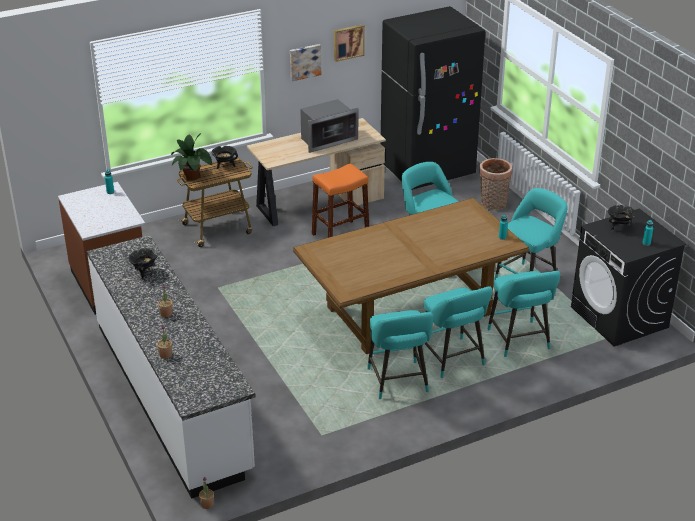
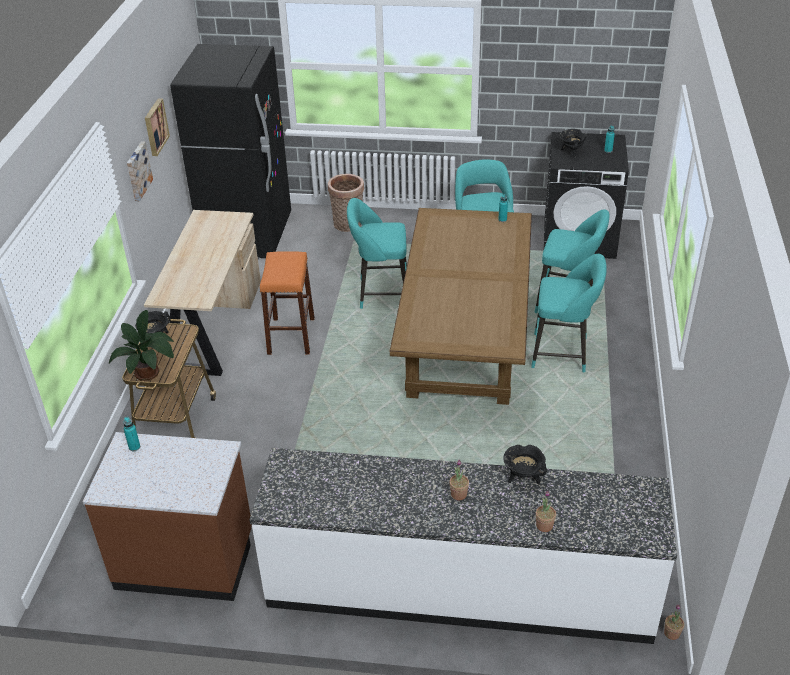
camera: 55 degrees left, 5 degrees up
black cooking pot [128,248,157,279] -> black cooking pot moved to [503,444,547,485]
microwave [300,99,358,153] -> none
turquoise stool [367,310,433,399] -> none

